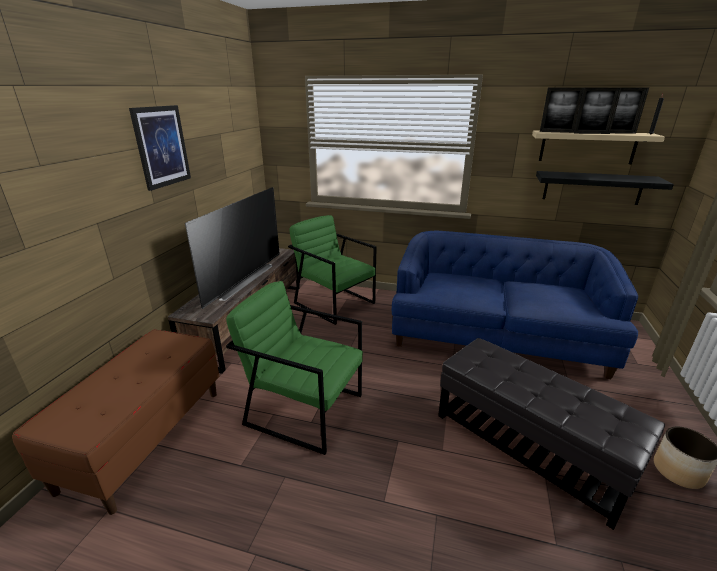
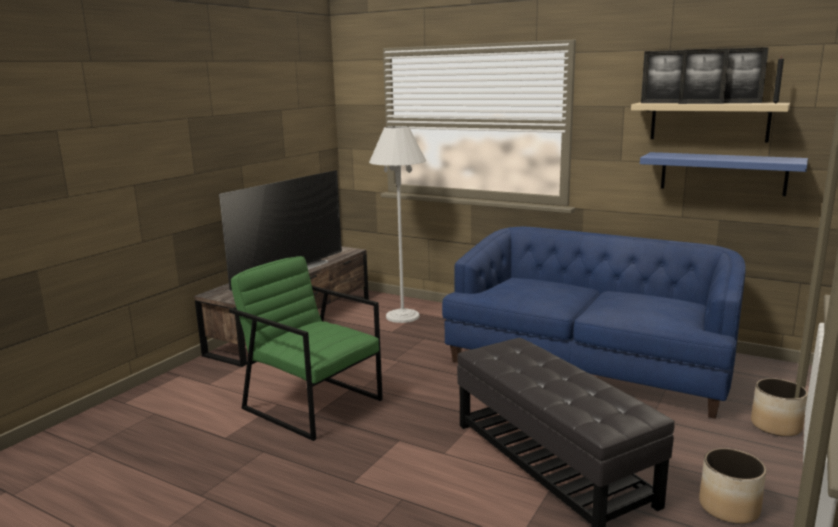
camera: 15 degrees right, 10 degrees down
brown bench [12,329,220,515] -> none
picture [129,105,191,191] -> none
green armchair [288,215,377,325] -> white floor lamp [369,126,426,323]
black shelf [536,171,674,205] -> blue shelf [640,152,808,196]
none -> planter [751,378,808,437]

